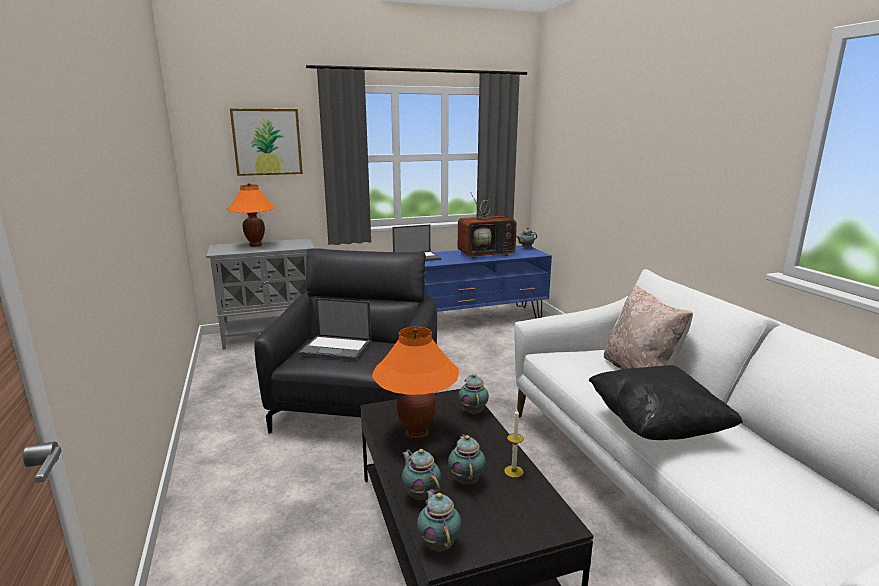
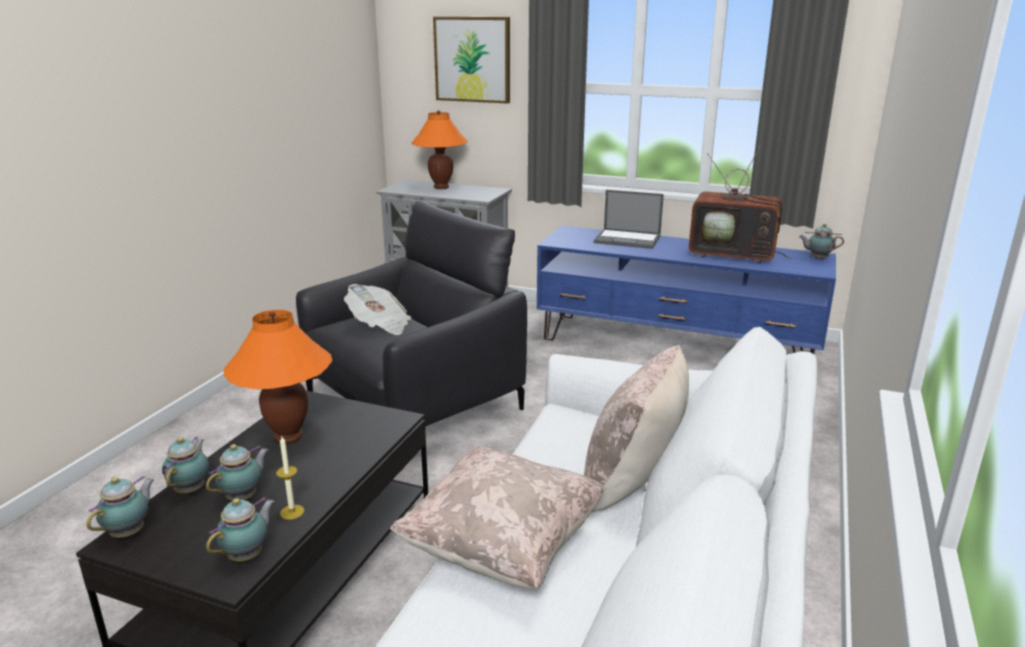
camera: 40 degrees right, 5 degrees up
laptop [298,298,372,361] -> newspaper [344,284,412,335]
teapot [458,374,489,415] -> teapot moved to [206,497,275,561]
black pillow [588,365,743,440] -> beige pillow [390,446,607,589]

